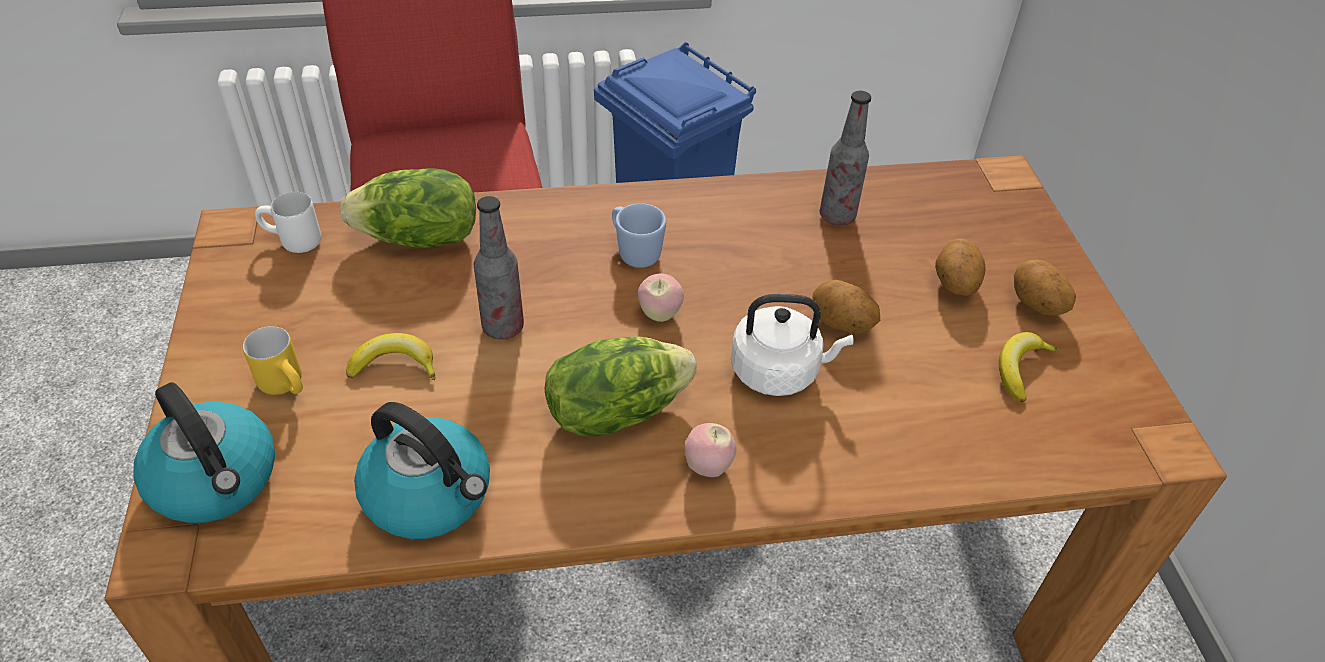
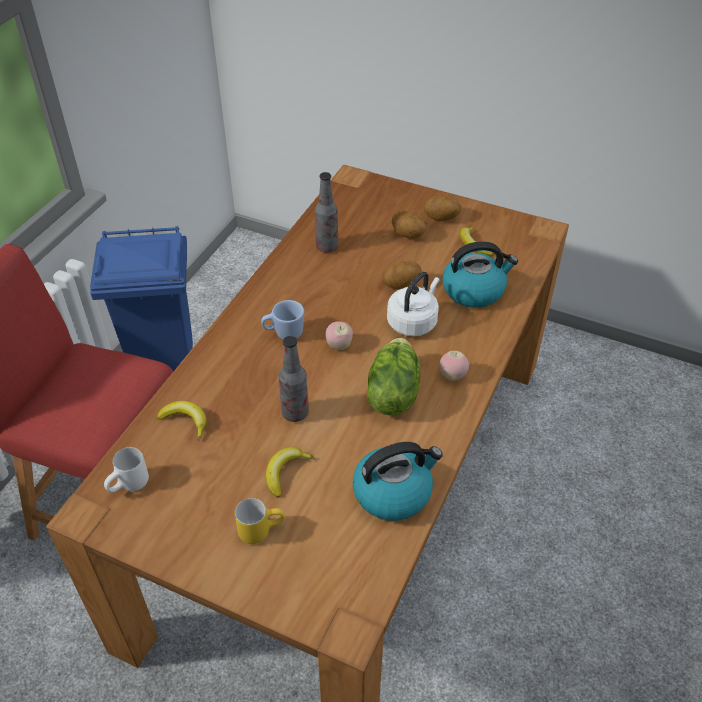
camera: 55 degrees left, 0 degrees up
kettle [133,382,275,523] -> kettle moved to [442,241,518,308]
lettuce [340,168,476,248] -> banana [157,401,207,441]

